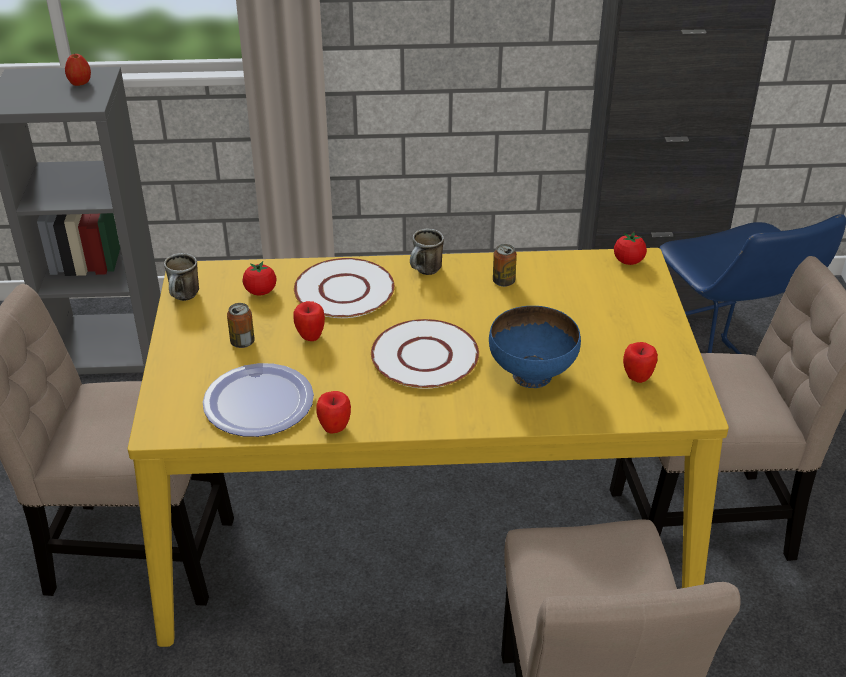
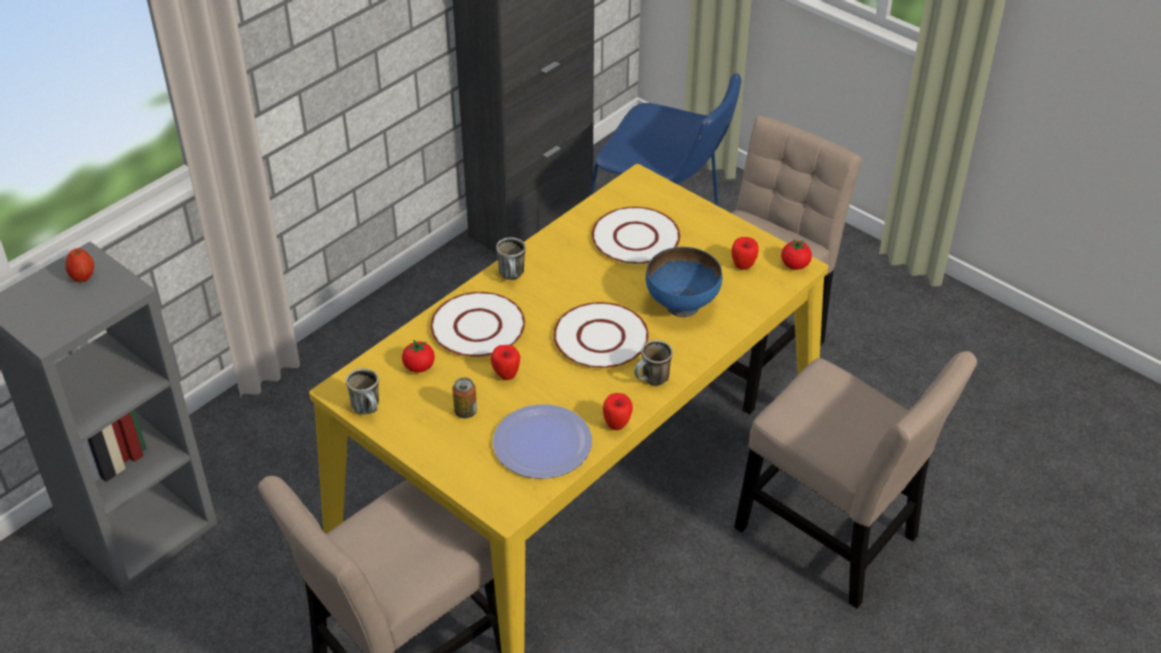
camera: 45 degrees left, 5 degrees up
can [493,244,517,287] -> none
tomato [614,232,647,265] -> tomato moved to [781,239,812,270]
none -> white plate [591,207,680,264]
none -> mug [634,340,673,386]

